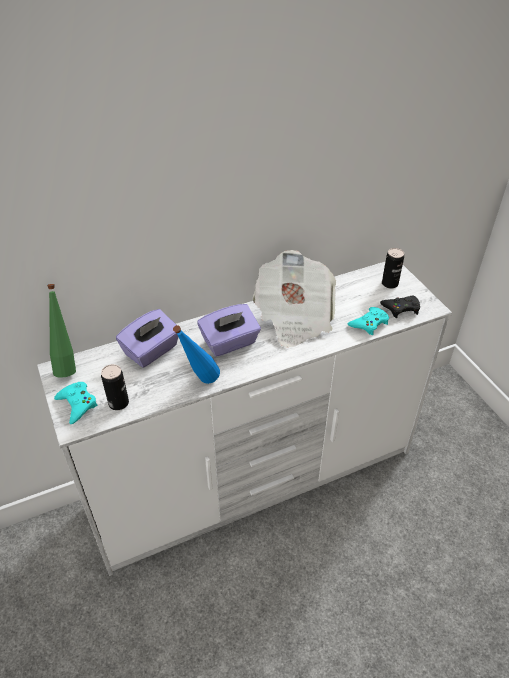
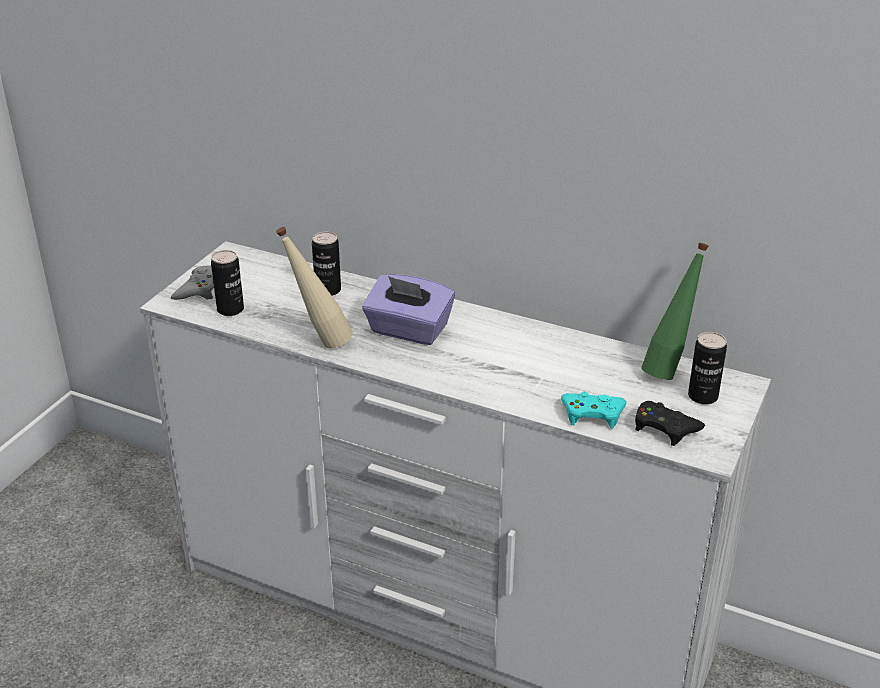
camera: 50 degrees right, 10 degrees down
green bottle [47,284,76,377] -> green bottle moved to [641,242,709,380]
turquoise game controller [54,382,97,424] -> grey game controller [171,265,214,300]
purple tissue box [116,309,178,368] -> can [312,232,341,296]
blue bottle [173,325,220,384] -> beige bottle [276,227,353,348]
newspaper [253,250,336,348] -> none

